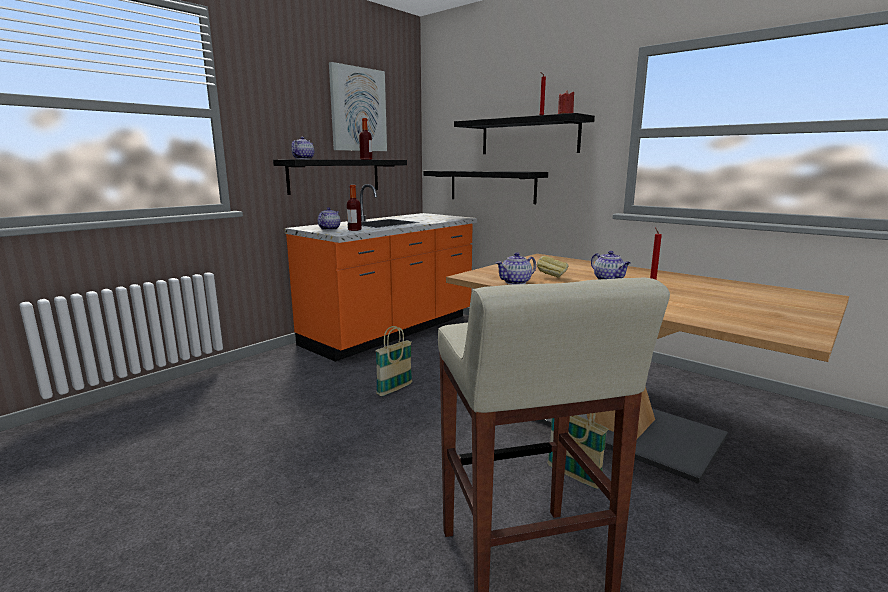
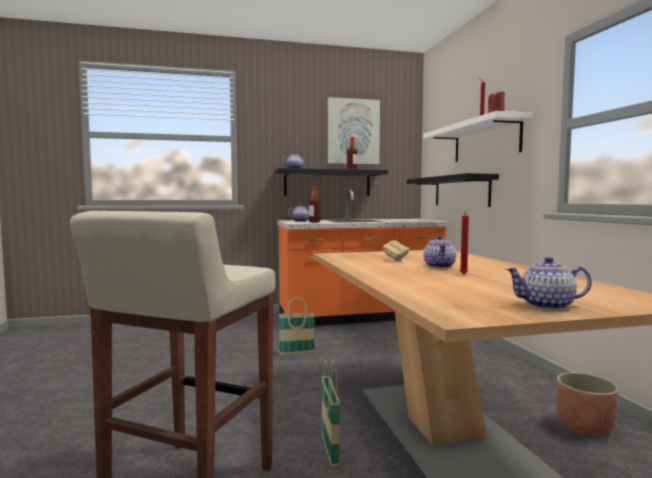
camera: 35 degrees right, 10 degrees down
black shelf [454,113,595,154] -> white shelf [423,111,533,162]
teapot [496,252,536,285] -> teapot moved to [506,257,592,310]
none -> planter [557,372,619,436]

